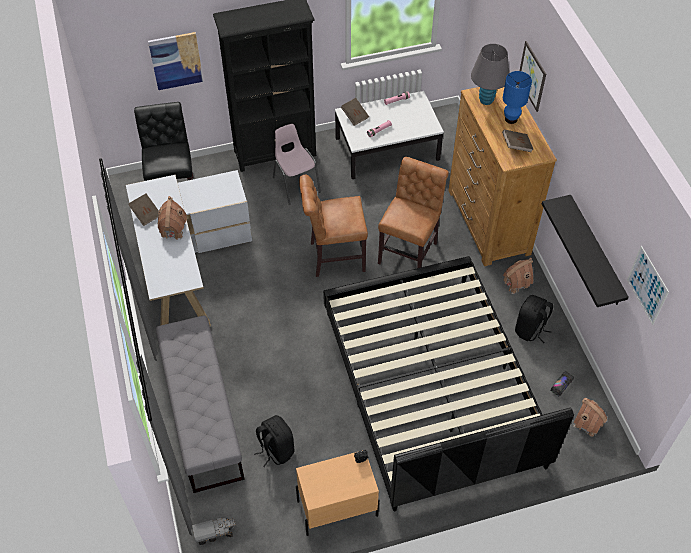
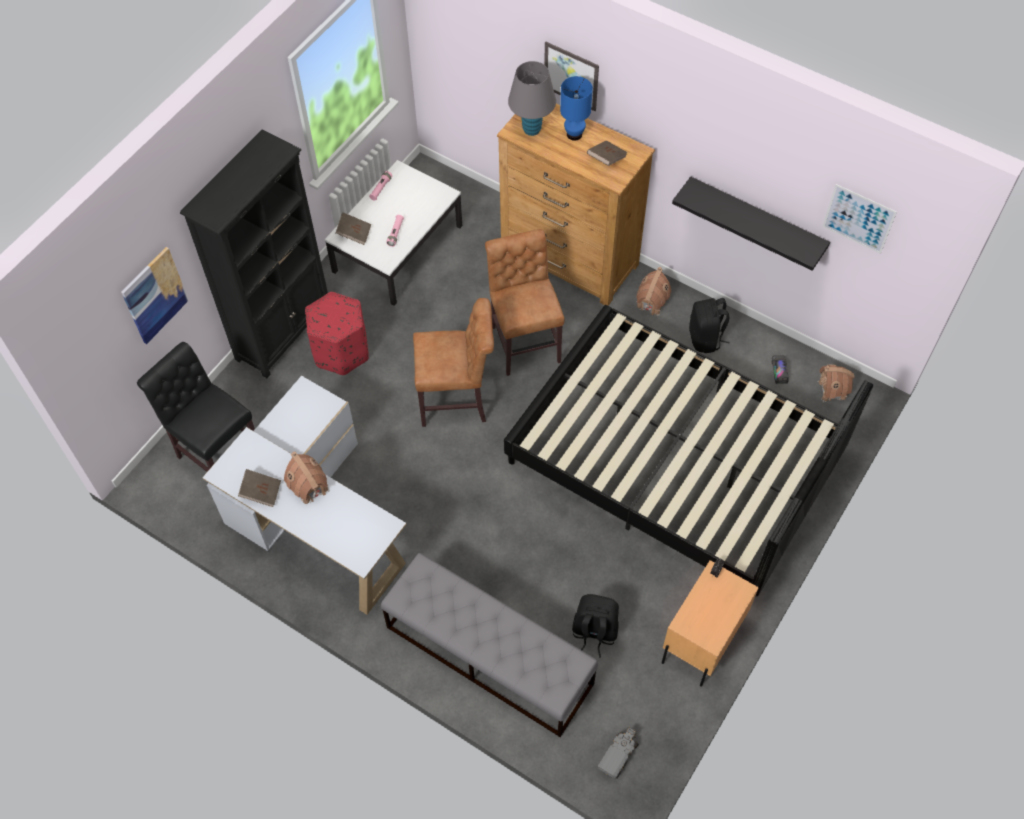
camera: 40 degrees left, 5 degrees up
pink chair [273,124,321,205] -> red ottoman [305,292,369,375]
brown chair [299,175,368,277] -> brown chair turned 135 degrees counterclockwise [413,298,494,427]

